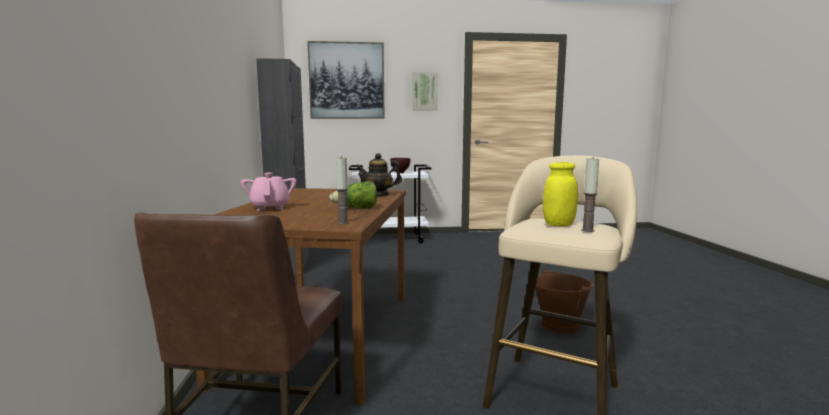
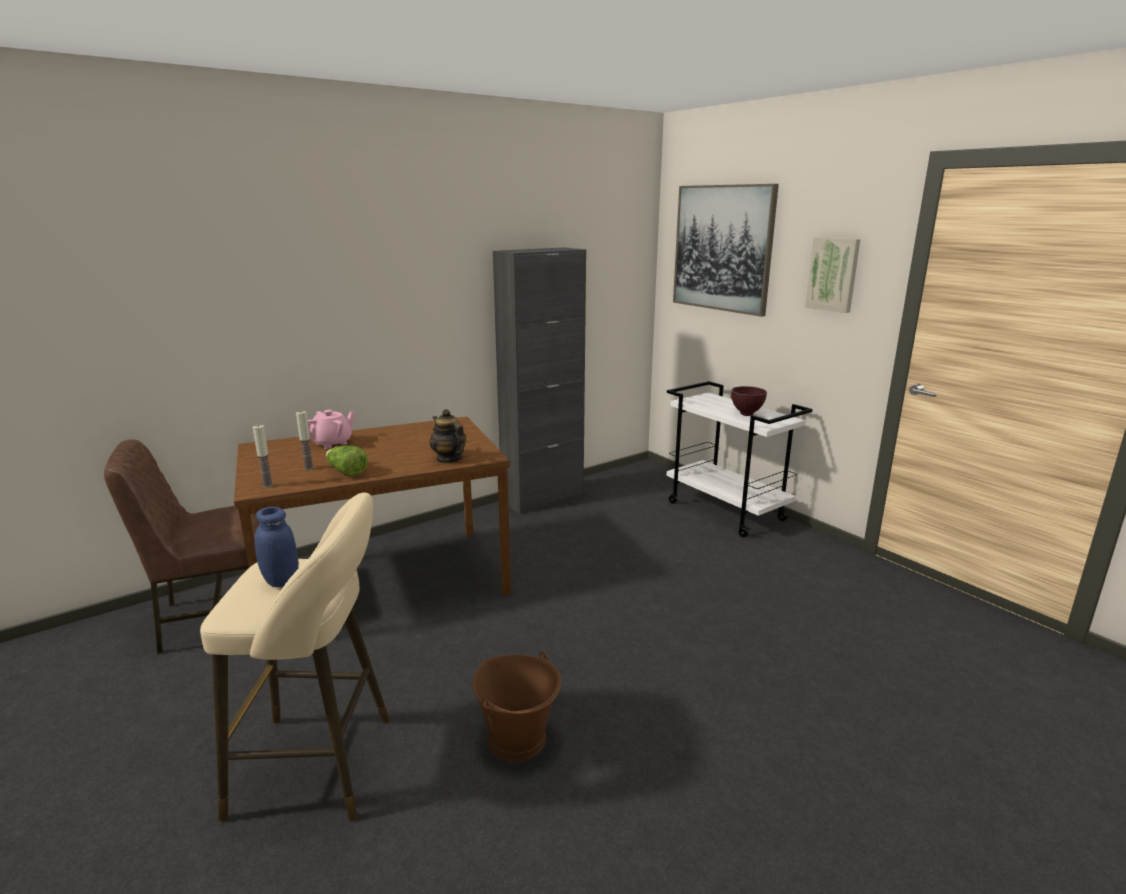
camera: 60 degrees right, 10 degrees up
yellow jar [543,162,578,226] -> blue jar [255,507,299,588]
candle [581,159,599,232] -> candle moved to [296,411,314,470]

